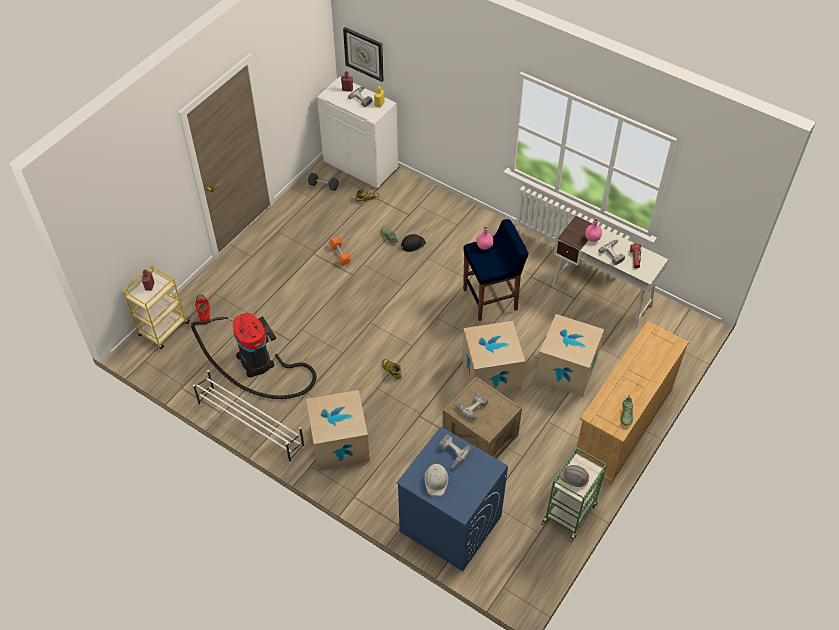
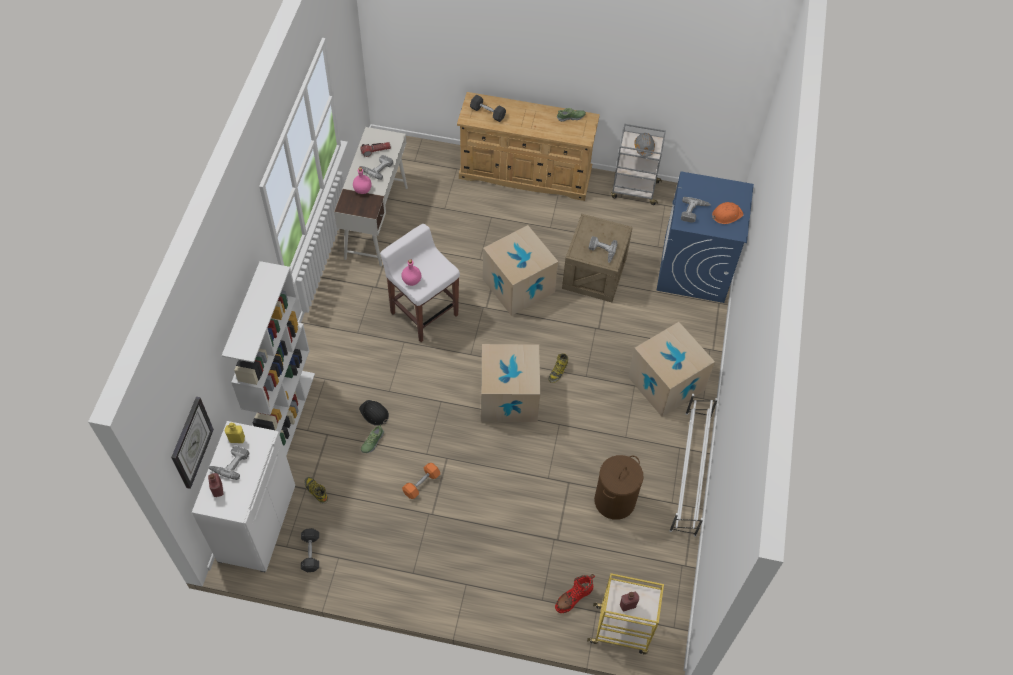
camera: 115 degrees left, 5 degrees up
vacuum cleaner [191,313,316,399] -> brown laundry basket [594,455,644,520]
white hard hat [424,462,449,496] -> orange hard hat [712,202,744,224]
blue stool [463,219,529,321] -> white stool [380,224,460,342]
cardboard box [535,314,604,396] -> cardboard box moved to [481,344,540,422]
green cart [541,447,607,542] -> grey cart [611,124,666,205]
none -> white bookcase [222,261,315,456]
none -> grey dumbbell [470,95,506,122]

